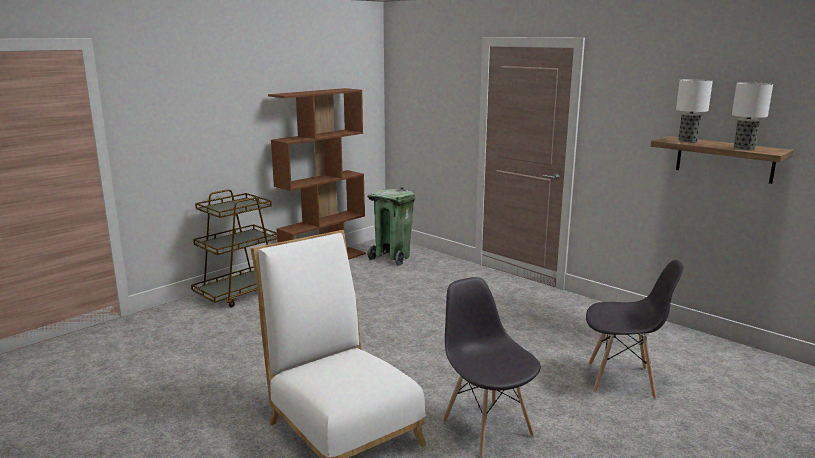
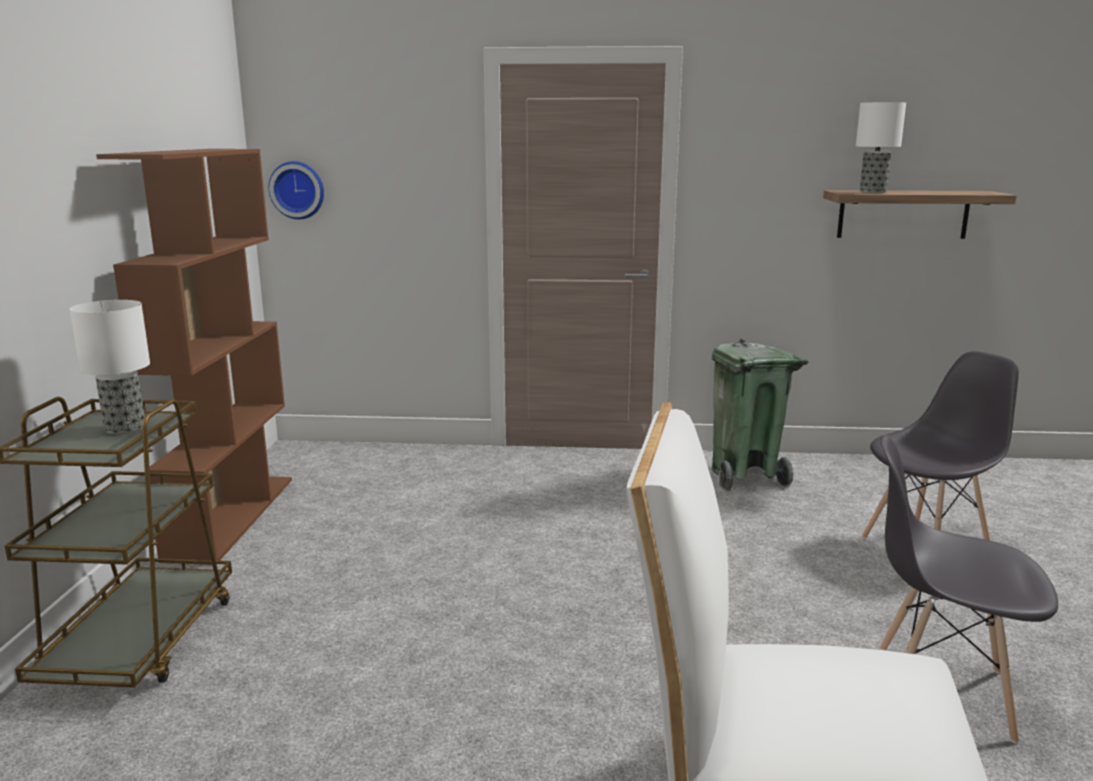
camera: 40 degrees left, 0 degrees up
green trash can [367,187,415,266] -> green trash can moved to [712,338,808,492]
table lamp [732,82,773,150] -> table lamp moved to [70,300,150,434]
none -> wall clock [269,161,324,219]

